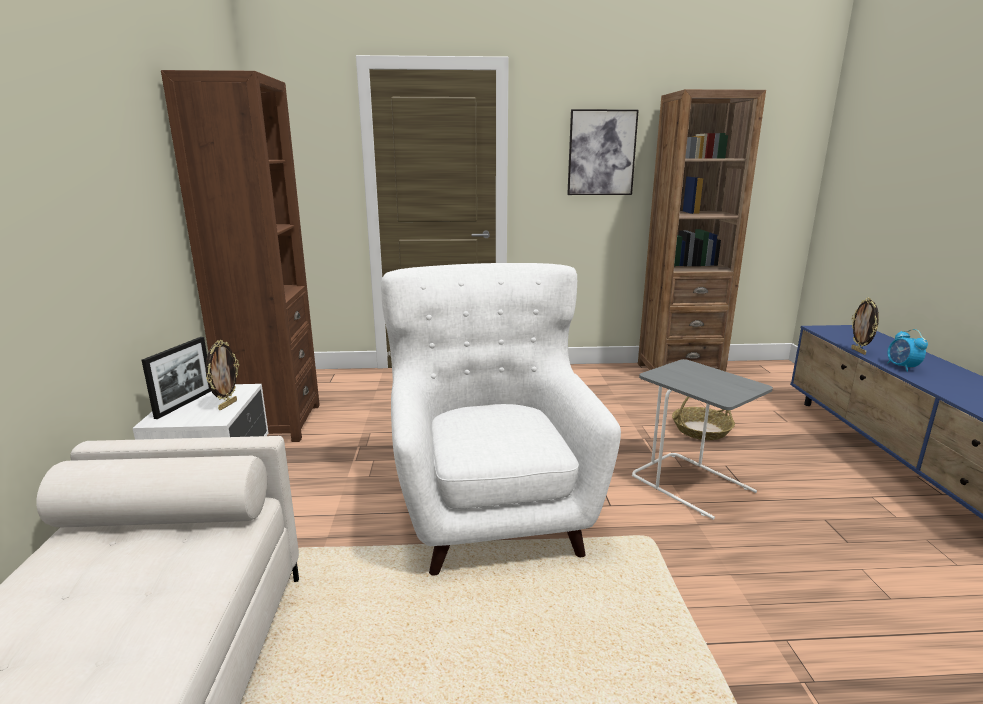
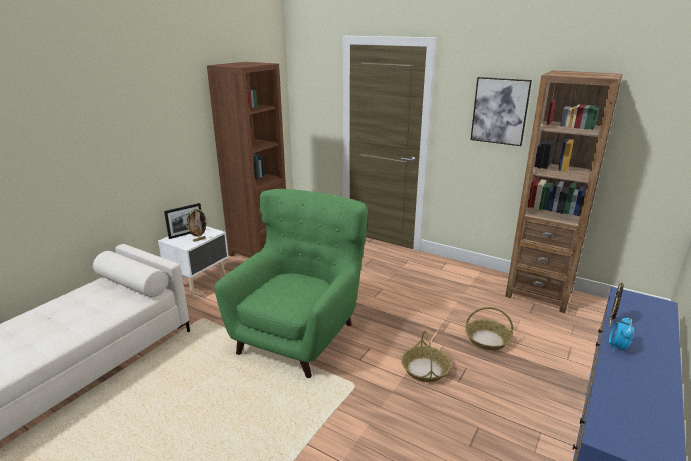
camera: 35 degrees right, 5 degrees up
white armchair [381,263,621,576] -> green armchair [215,189,368,378]
grey side table [632,359,773,520] -> basket [401,330,451,382]

